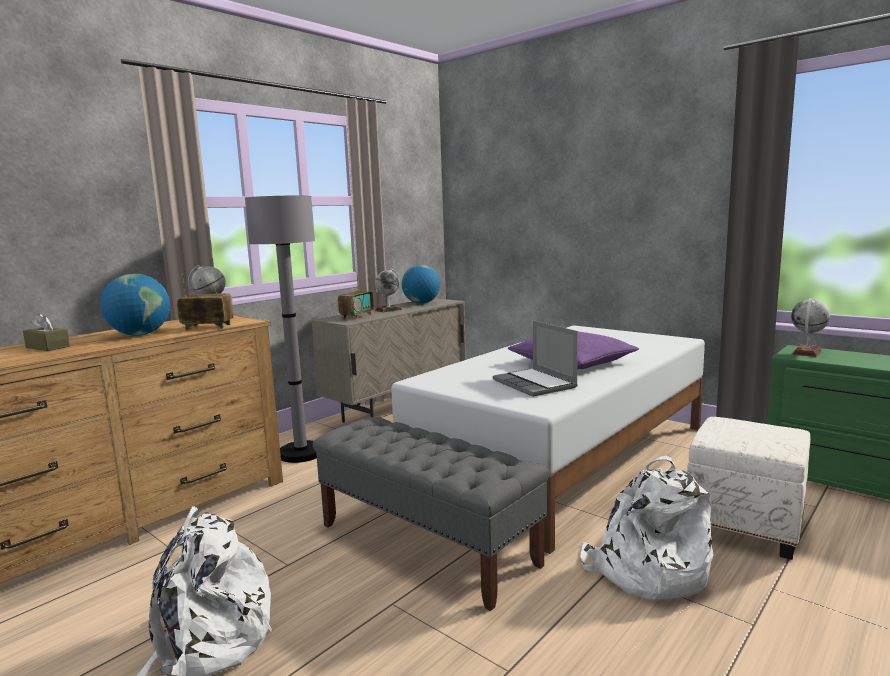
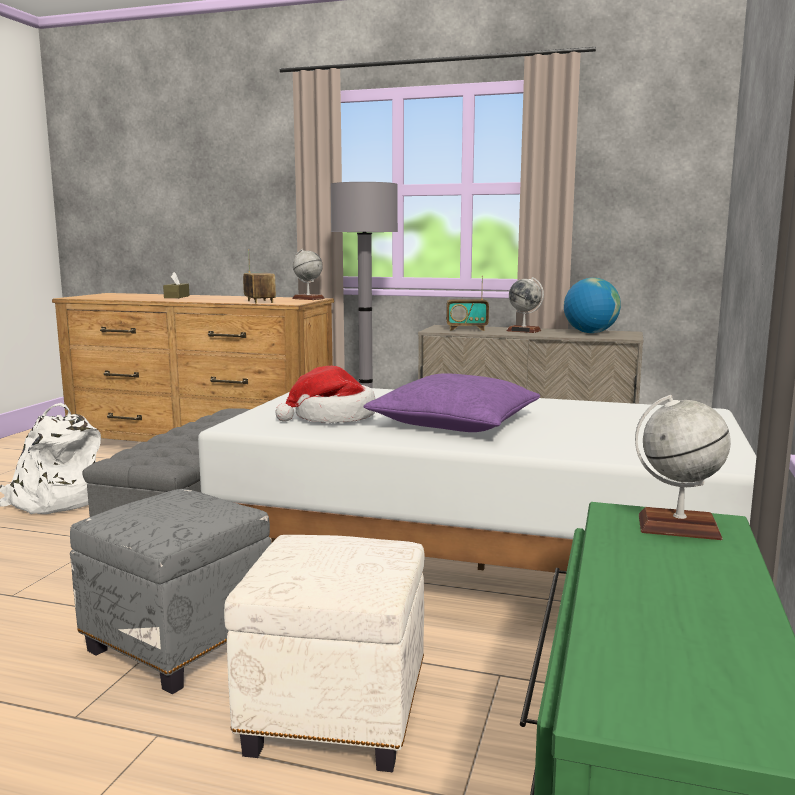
camera: 65 degrees right, 0 degrees up
globe [100,274,170,335] -> none
laptop [493,321,578,397] -> hat [275,366,375,423]
white backpack [581,456,713,601] -> grey ottoman [70,489,271,694]

